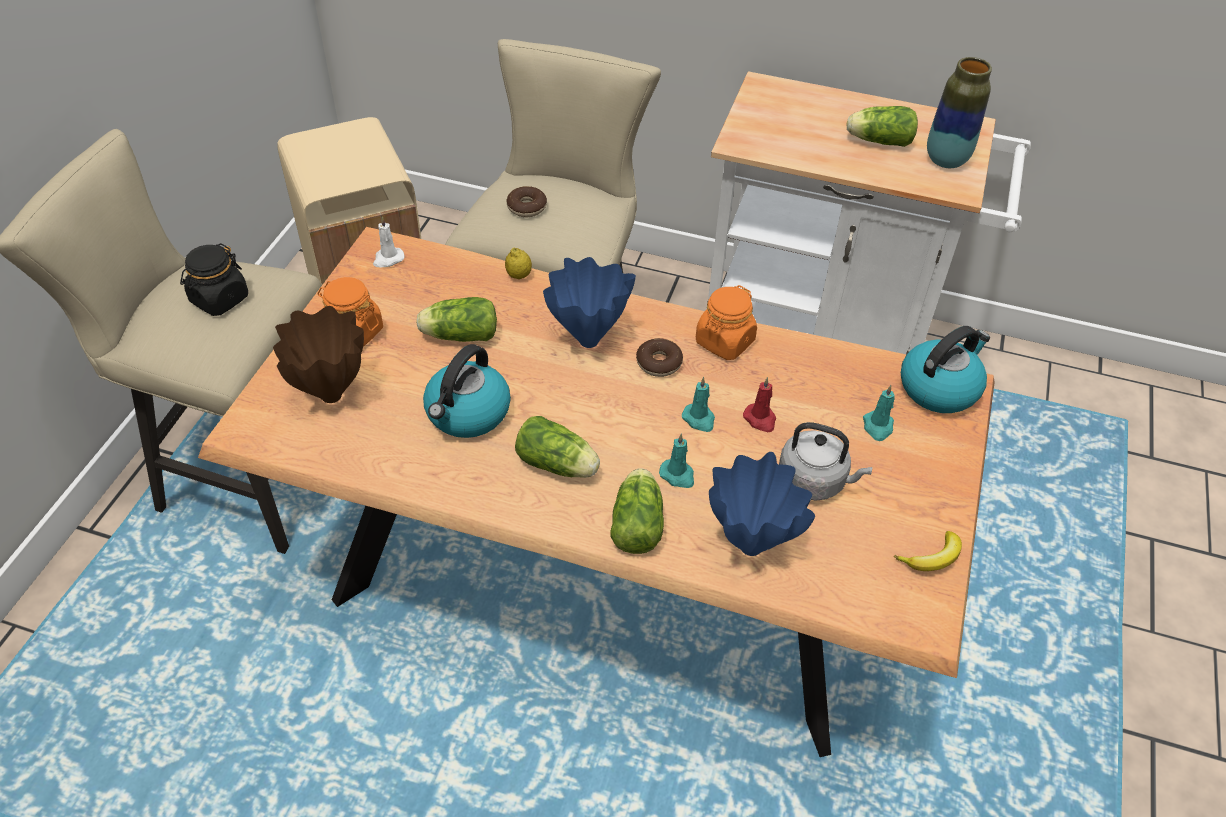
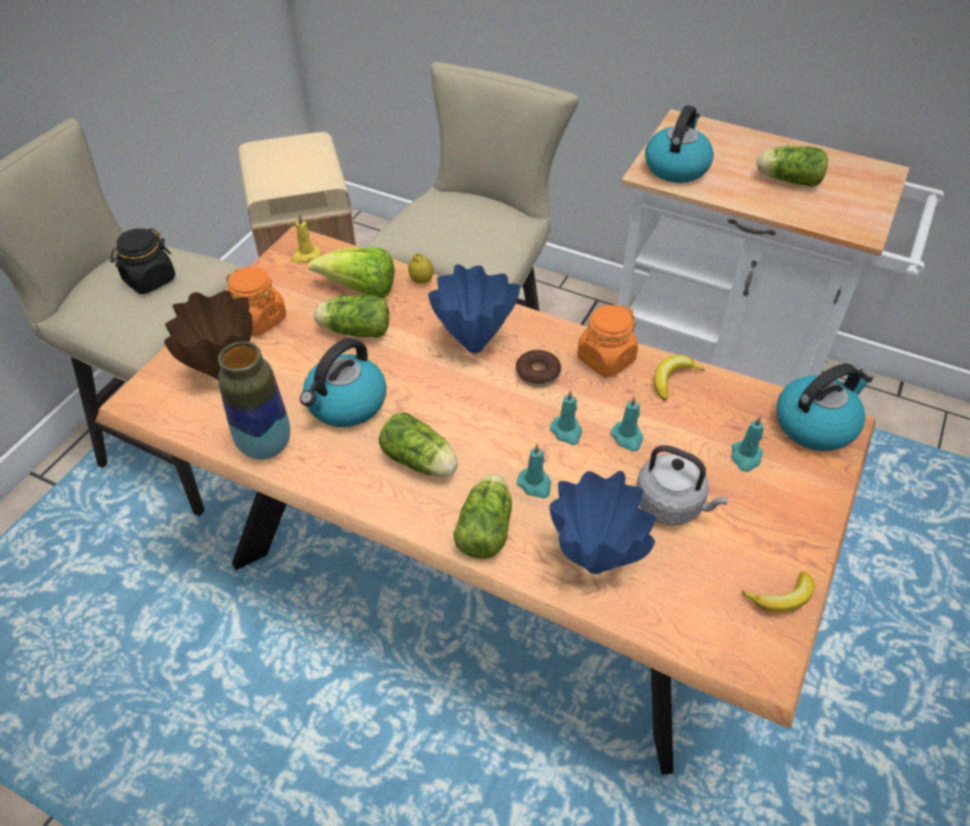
camera: 10 degrees right, 0 degrees up
white candle [373,216,404,268] -> yellow candle [291,215,321,263]
donut [506,186,547,217] -> none
red candle [743,377,776,432] -> turquoise candle [610,396,643,451]
vase [927,57,992,168] -> vase moved to [218,341,290,460]
none -> lettuce [308,248,395,298]
none -> kettle [645,105,714,183]
none -> banana [654,355,705,400]

